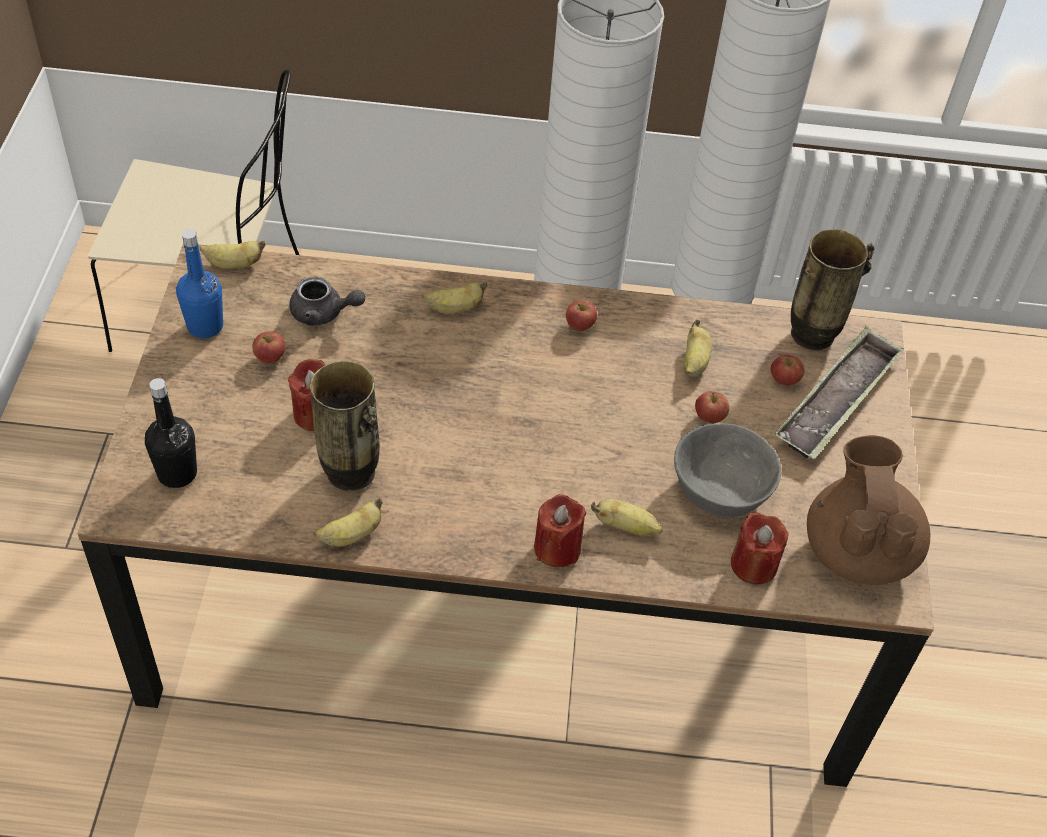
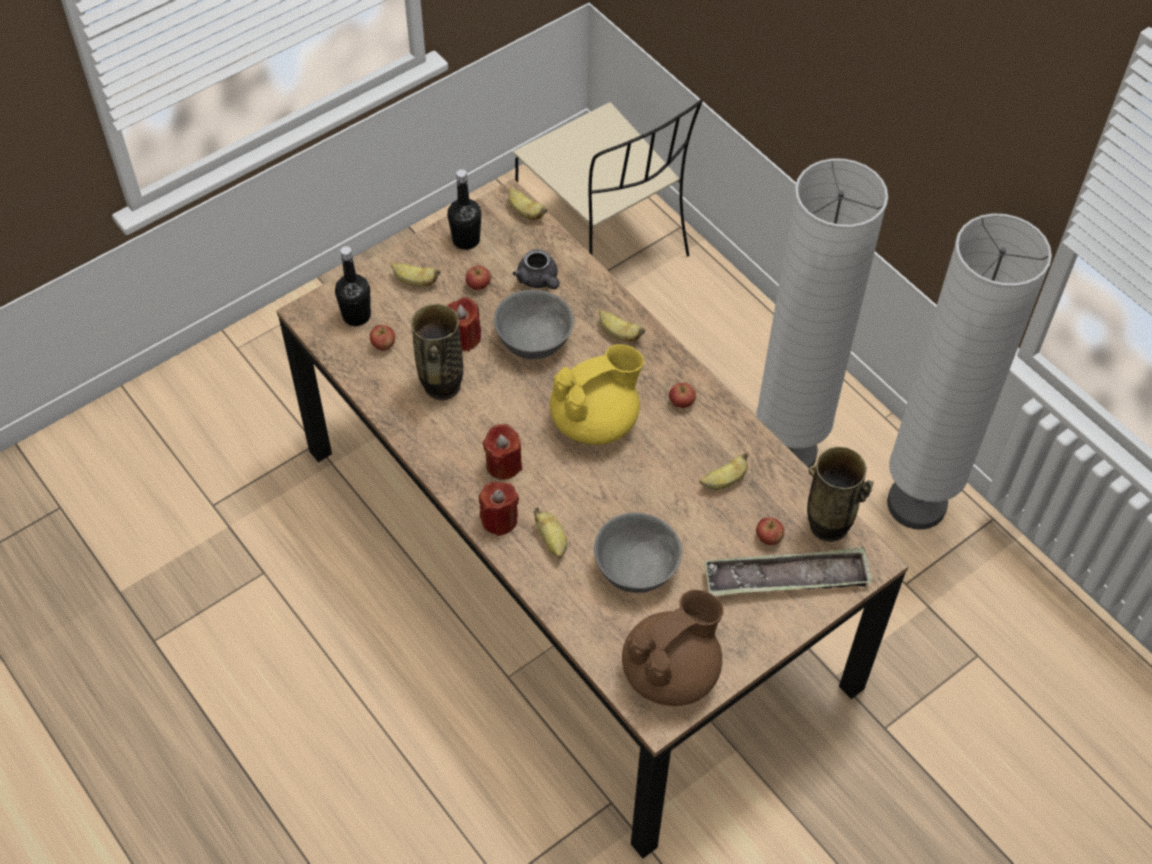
camera: 50 degrees right, 5 degrees up
blue bottle [176,229,223,338] -> black bottle [447,169,481,250]
banana [313,498,383,547] -> banana moved to [391,262,441,287]
apple [695,391,730,423] -> apple moved to [370,325,395,351]
red candle [731,512,789,585] -> red candle moved to [483,424,522,480]
none -> grey bowl [494,290,574,359]
none -> yellow teapot [550,344,644,445]

